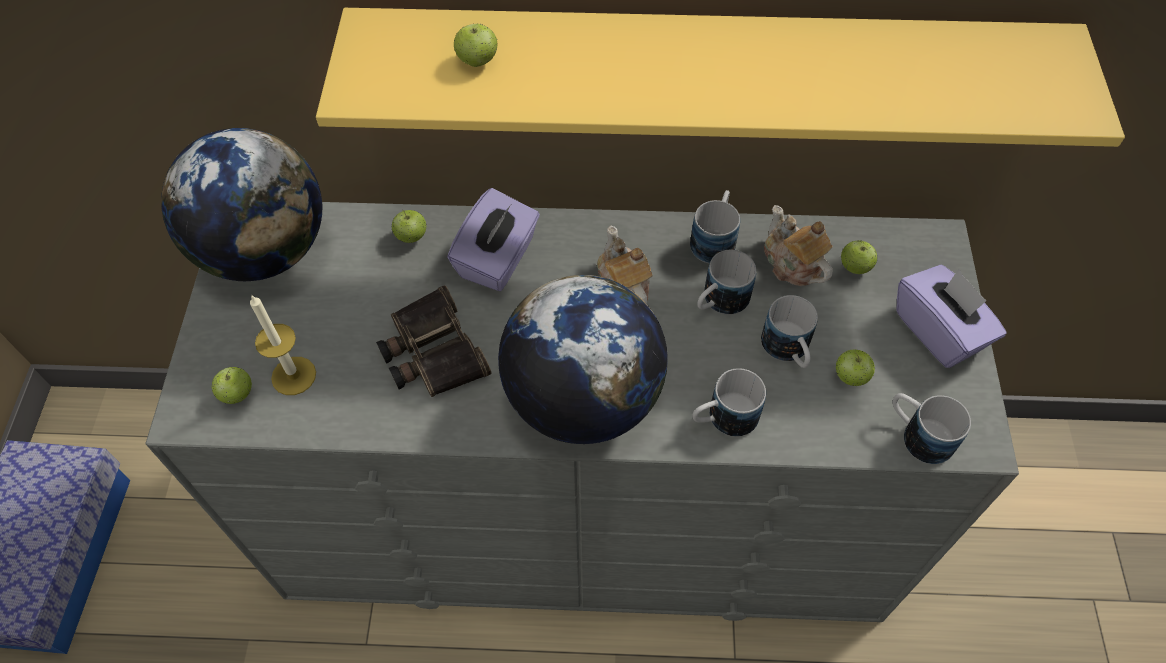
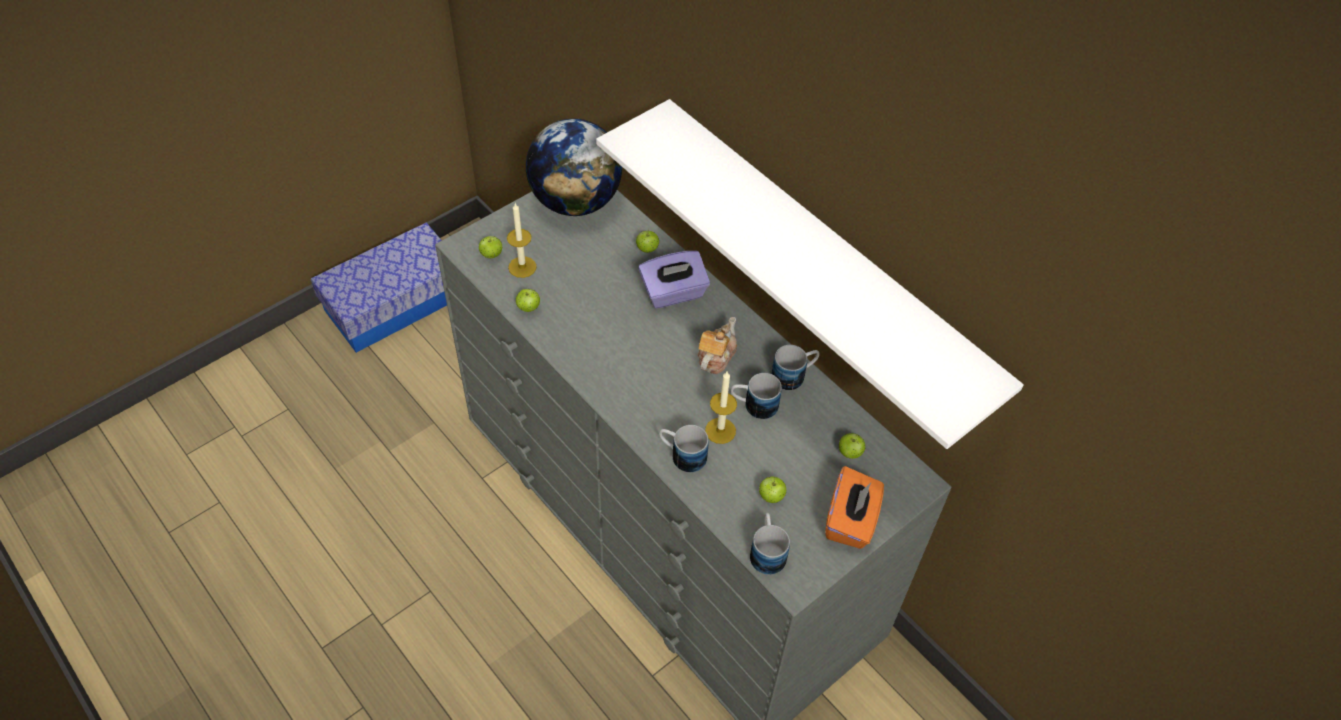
camera: 45 degrees right, 5 degrees down
yellow shelf [316,8,1125,147] -> white shelf [596,99,1024,449]
binoculars [376,285,492,397] -> none
apple [454,23,498,67] -> apple moved to [516,289,540,312]
globe [498,275,667,444] -> none
mug [761,295,818,368] -> none
teapot [764,205,833,286] -> none
purple tissue box [897,265,1006,368] -> orange tissue box [825,466,884,549]
none -> candle [705,372,737,444]

